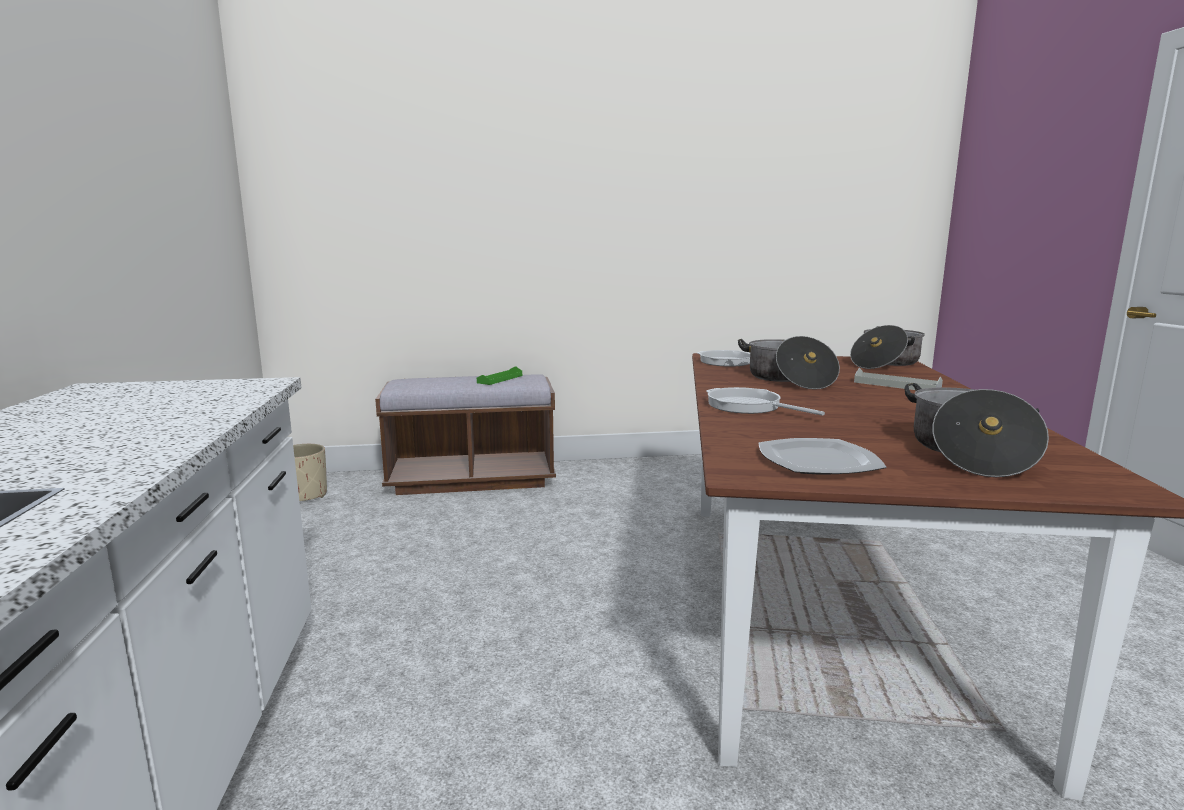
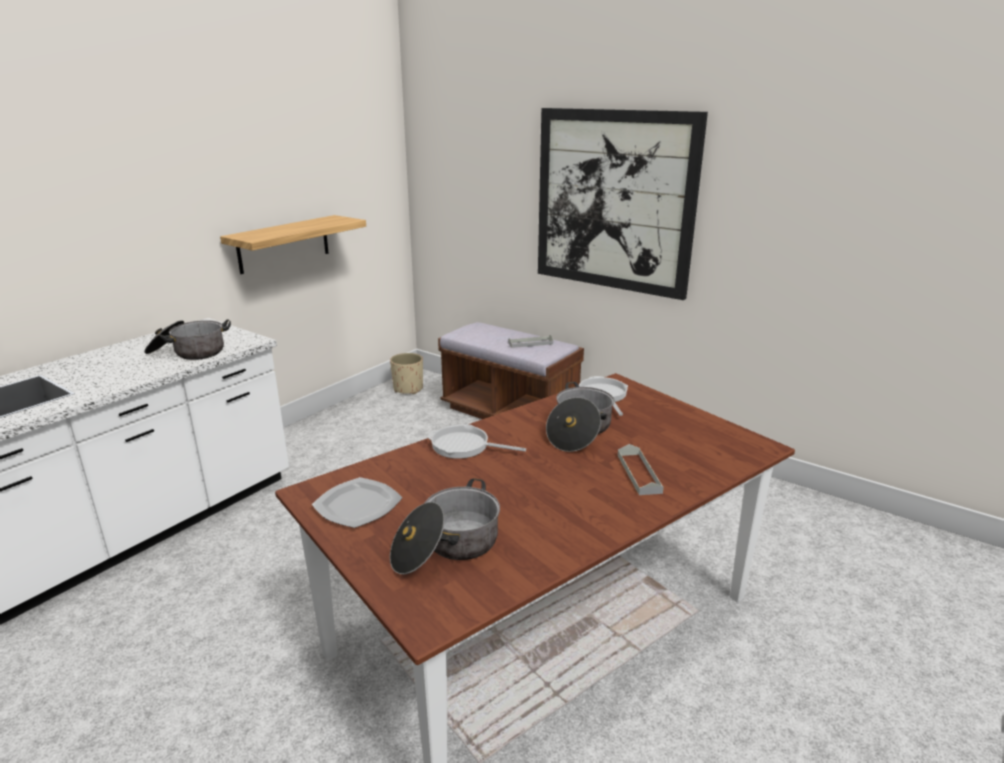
camera: 45 degrees right, 10 degrees up
green tray [477,366,522,385] -> grey tray [508,335,553,348]
frying pan [706,387,825,416] -> frying pan turned 75 degrees counterclockwise [427,425,526,459]
cooking pot [850,325,925,369] -> cooking pot moved to [144,319,231,360]
none -> shelf [220,215,366,274]
none -> picture [538,108,708,300]

